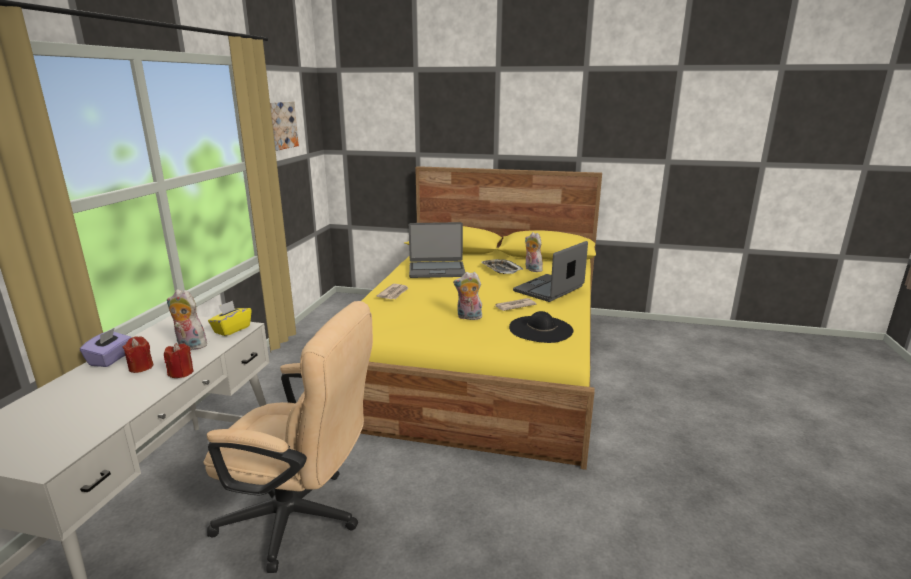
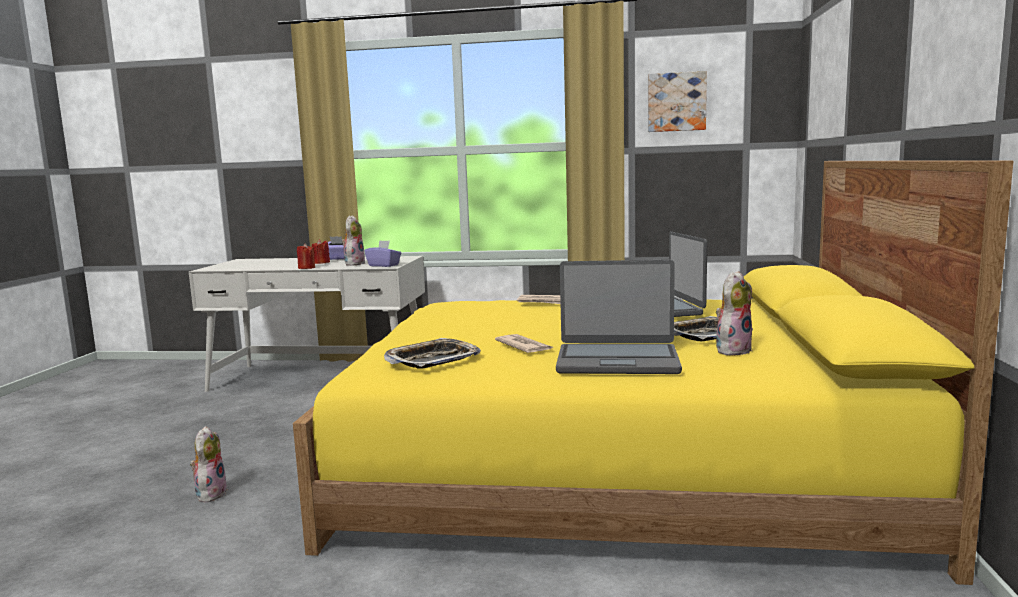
camera: 85 degrees right, 10 degrees down
beige office chair [203,301,373,573] -> none
yellow tissue box [208,300,252,336] -> purple tissue box [364,240,401,267]
plush toy [453,272,482,320] -> plush toy moved to [190,426,228,502]
black hat [509,311,573,343] -> tray [384,338,481,368]
laptop [513,241,588,302] -> laptop turned 150 degrees clockwise [556,260,682,374]

